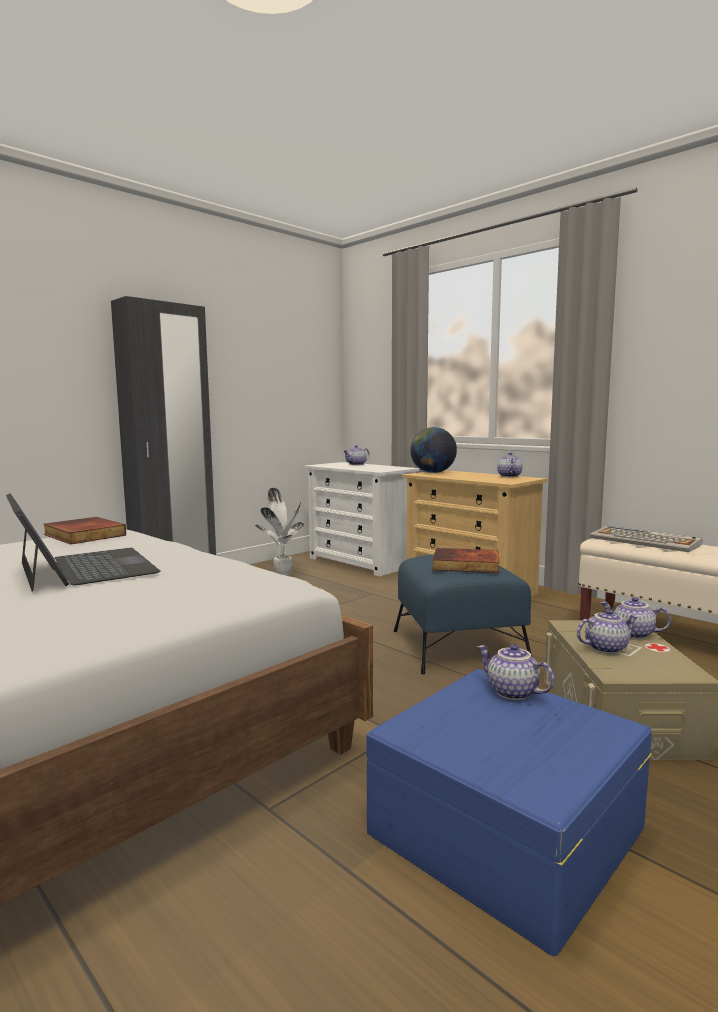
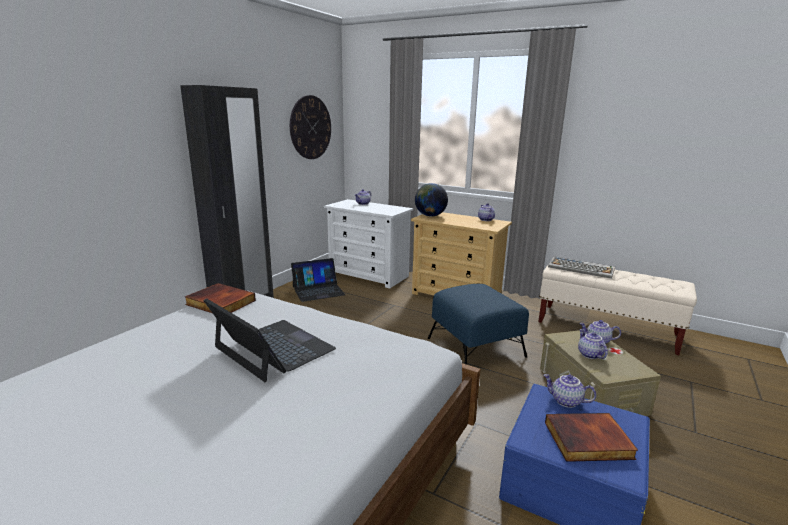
camera: 15 degrees left, 10 degrees up
potted plant [255,488,304,576] -> laptop [291,258,345,302]
book [432,548,500,573] -> book moved to [545,413,638,462]
teapot [577,609,638,654] -> teapot turned 75 degrees counterclockwise [578,329,608,359]
none -> wall clock [290,95,331,159]

